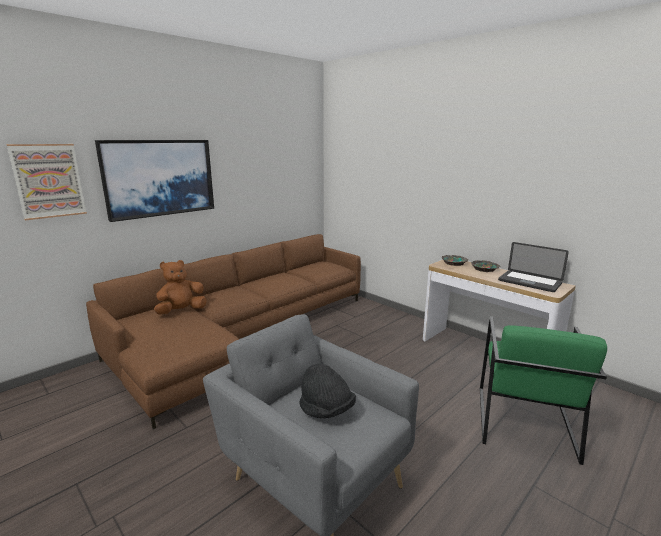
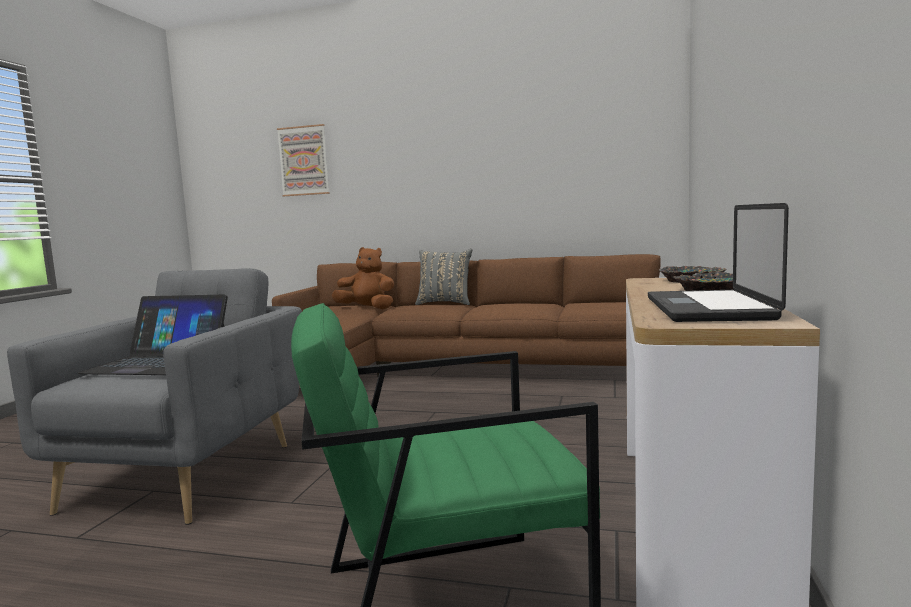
camera: 60 degrees right, 10 degrees down
picture [95,140,214,222] -> none
black hat [299,364,356,418] -> laptop [77,295,228,375]
none -> grey pillow [415,249,472,305]

